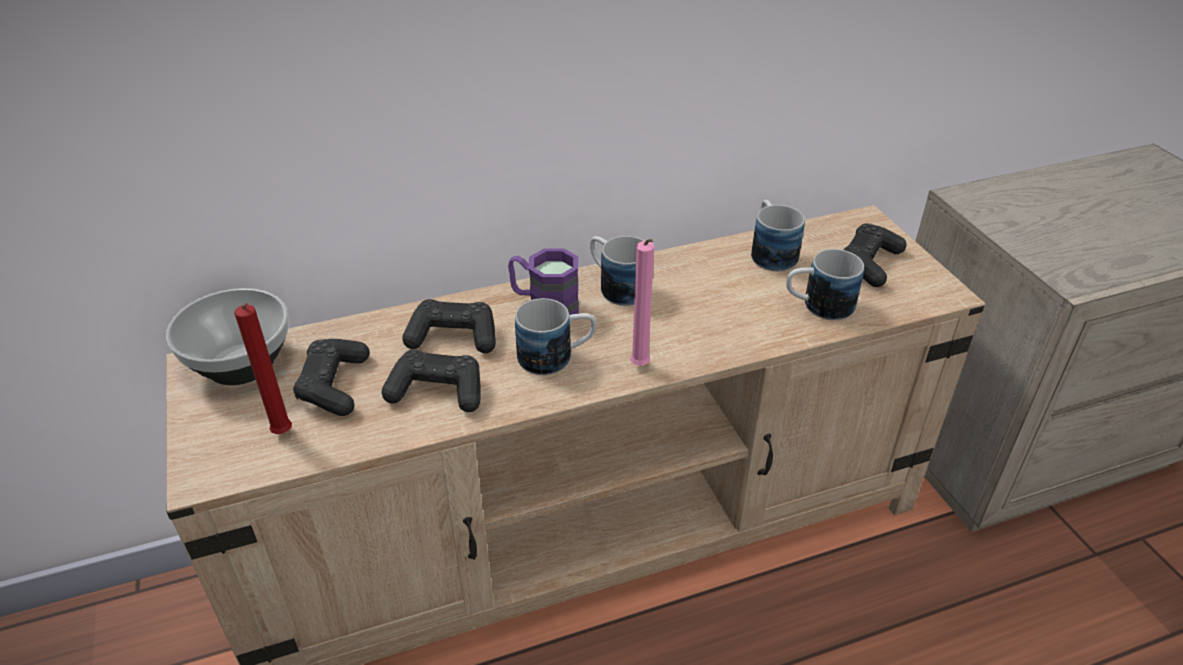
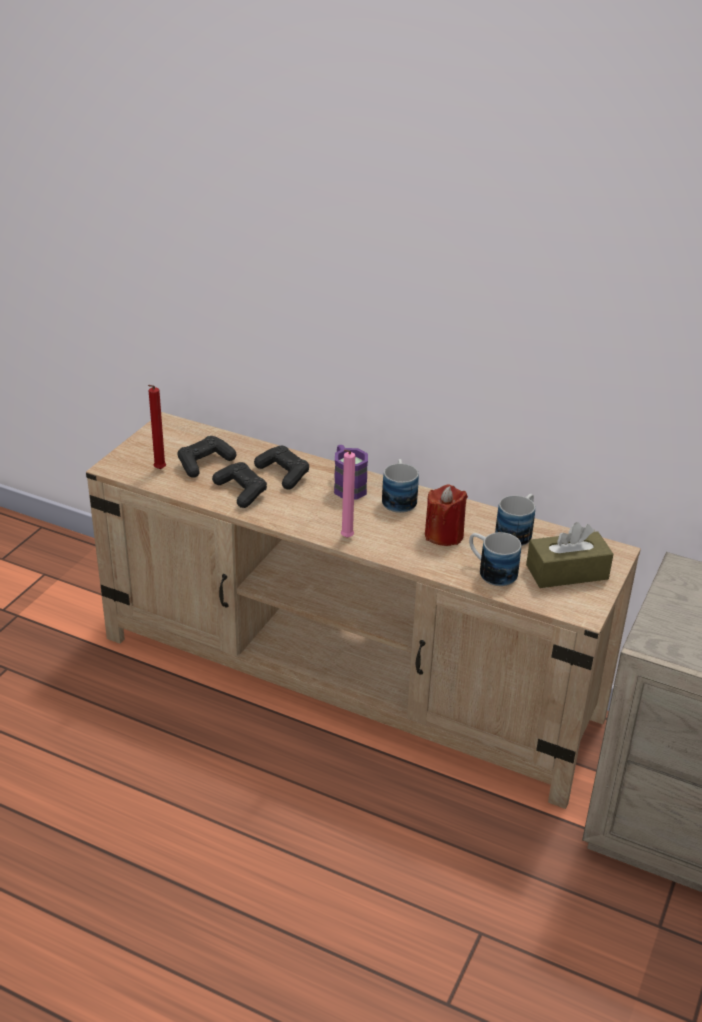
camera: 45 degrees right, 5 degrees down
bowl [166,288,289,385] -> none
mug [515,298,596,375] -> none
black game controller [844,224,907,287] -> brown tissue box [526,522,613,588]
none -> red candle [425,485,468,546]

